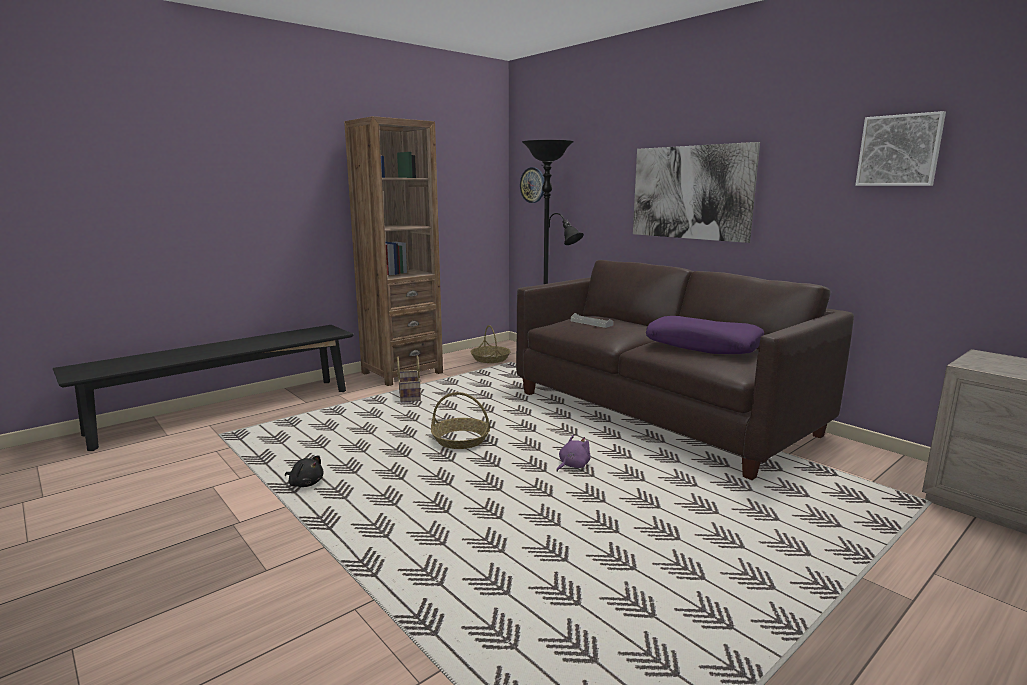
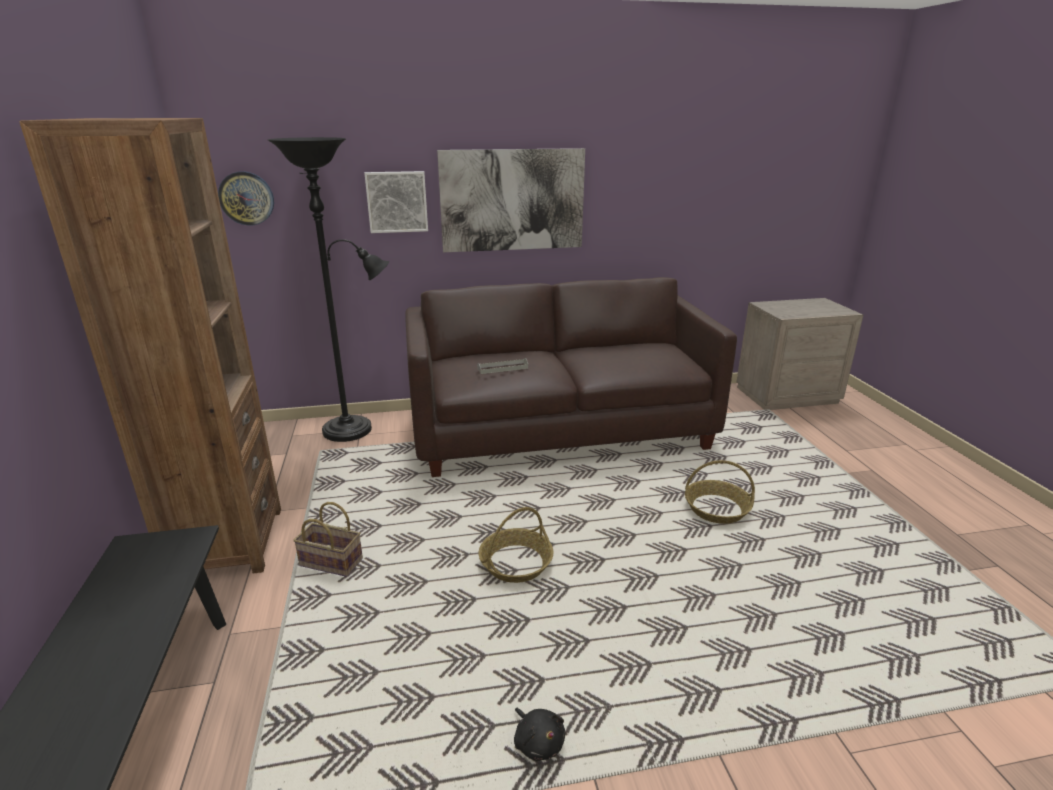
camera: 60 degrees left, 10 degrees up
black plush toy [285,455,323,487] -> black plush toy turned 90 degrees clockwise [514,708,566,761]
basket [470,325,511,363] -> basket moved to [685,460,755,524]
purple plush toy [556,435,591,472] -> none
purple pillow [646,316,764,354] -> none
picture [855,111,946,186] -> picture moved to [364,171,428,233]

